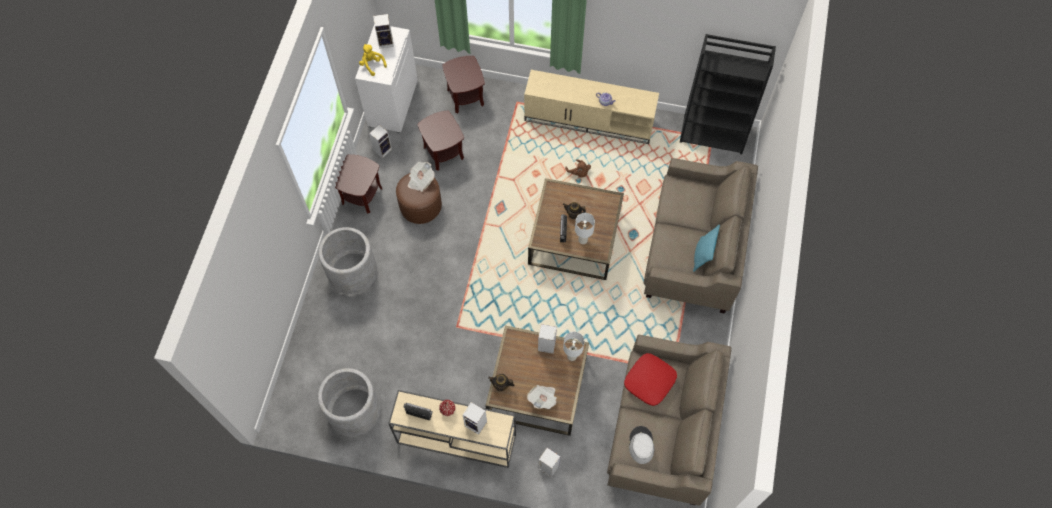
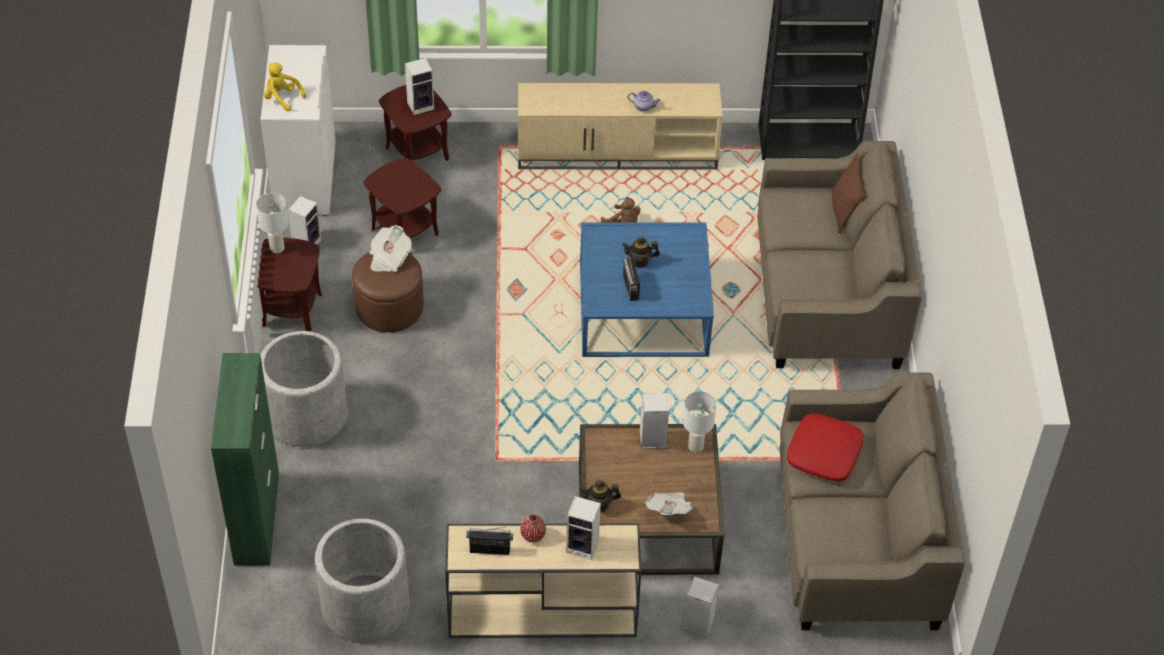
camera: 15 degrees left, 15 degrees down
speaker [373,14,394,49] -> speaker moved to [405,58,434,115]
brown coffee table [528,178,624,280] -> blue coffee table [580,222,714,357]
white table lamp [575,213,595,244] -> white table lamp moved to [256,193,288,253]
grey hat [629,426,655,464] -> none
turquoise pillow [693,225,720,272] -> none
none -> green cabinet [211,353,279,566]
none -> brown pillow [832,153,866,233]

